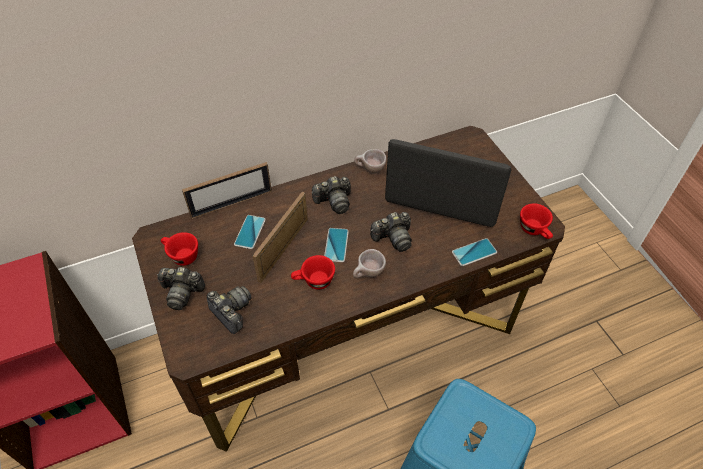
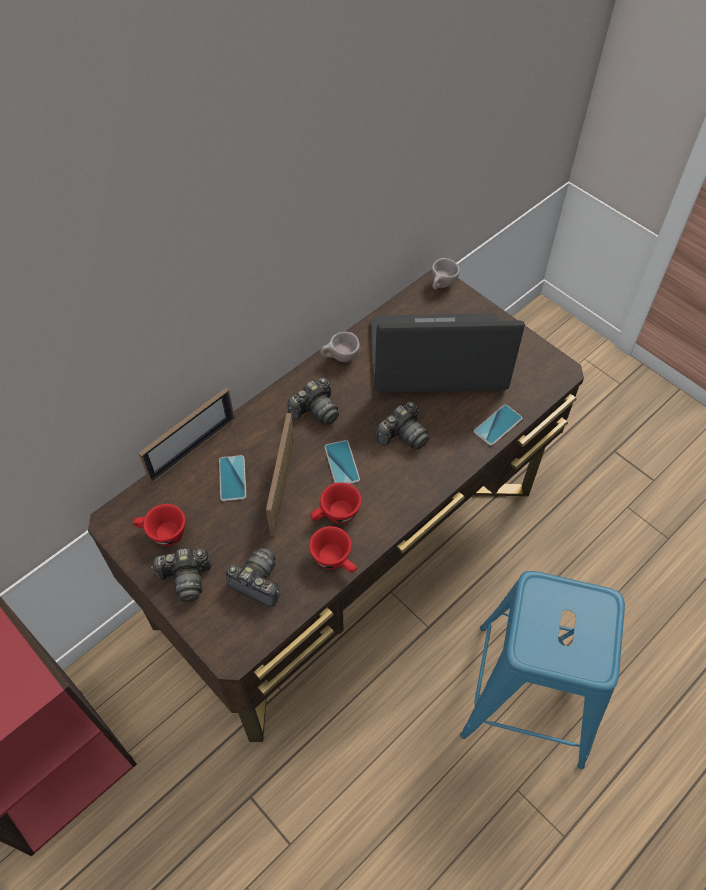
camera: 20 degrees left, 5 degrees up
beige cup [353,249,386,278] -> beige cup moved to [431,258,460,290]
red cup [520,203,553,239] -> red cup moved to [309,526,357,572]

